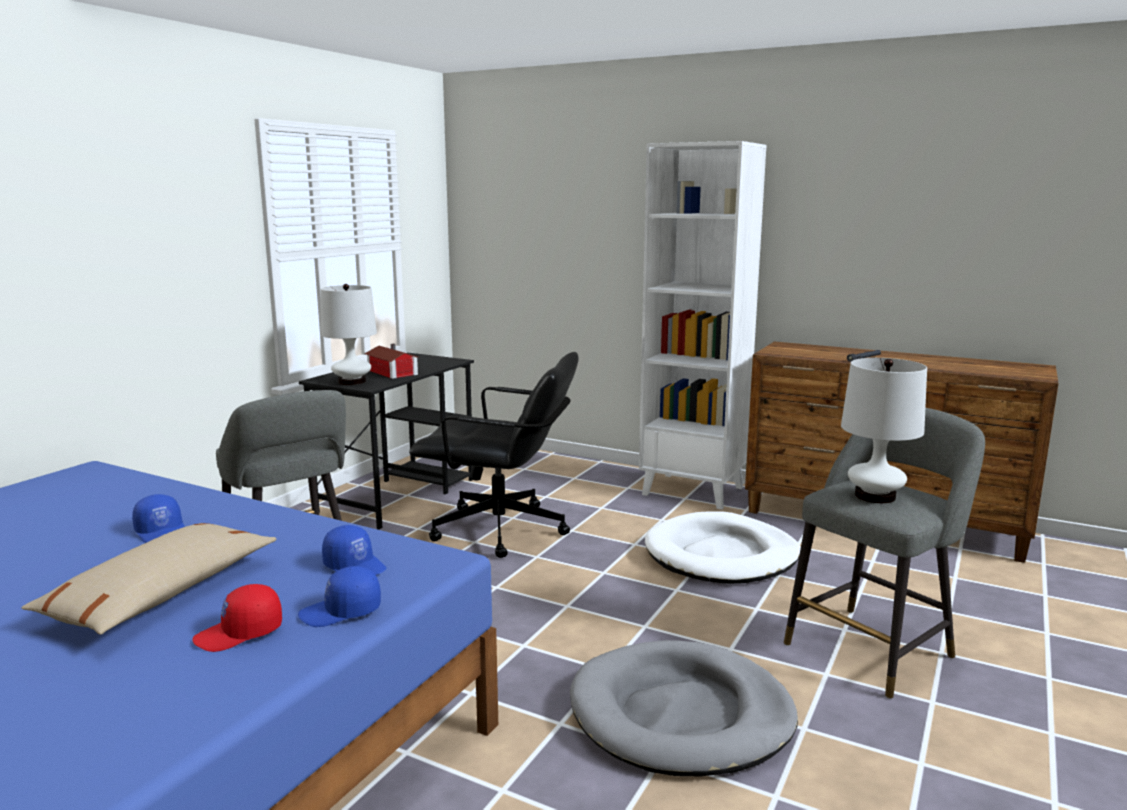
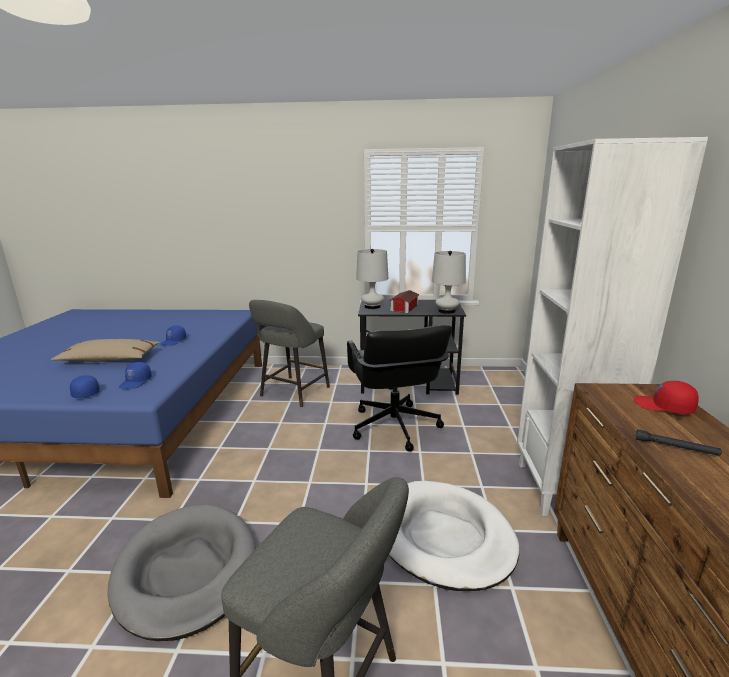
camera: 65 degrees right, 5 degrees up
red cap [192,584,282,652] -> red cap moved to [634,381,699,414]
white table lamp [841,358,927,503] -> white table lamp moved to [432,251,466,314]

